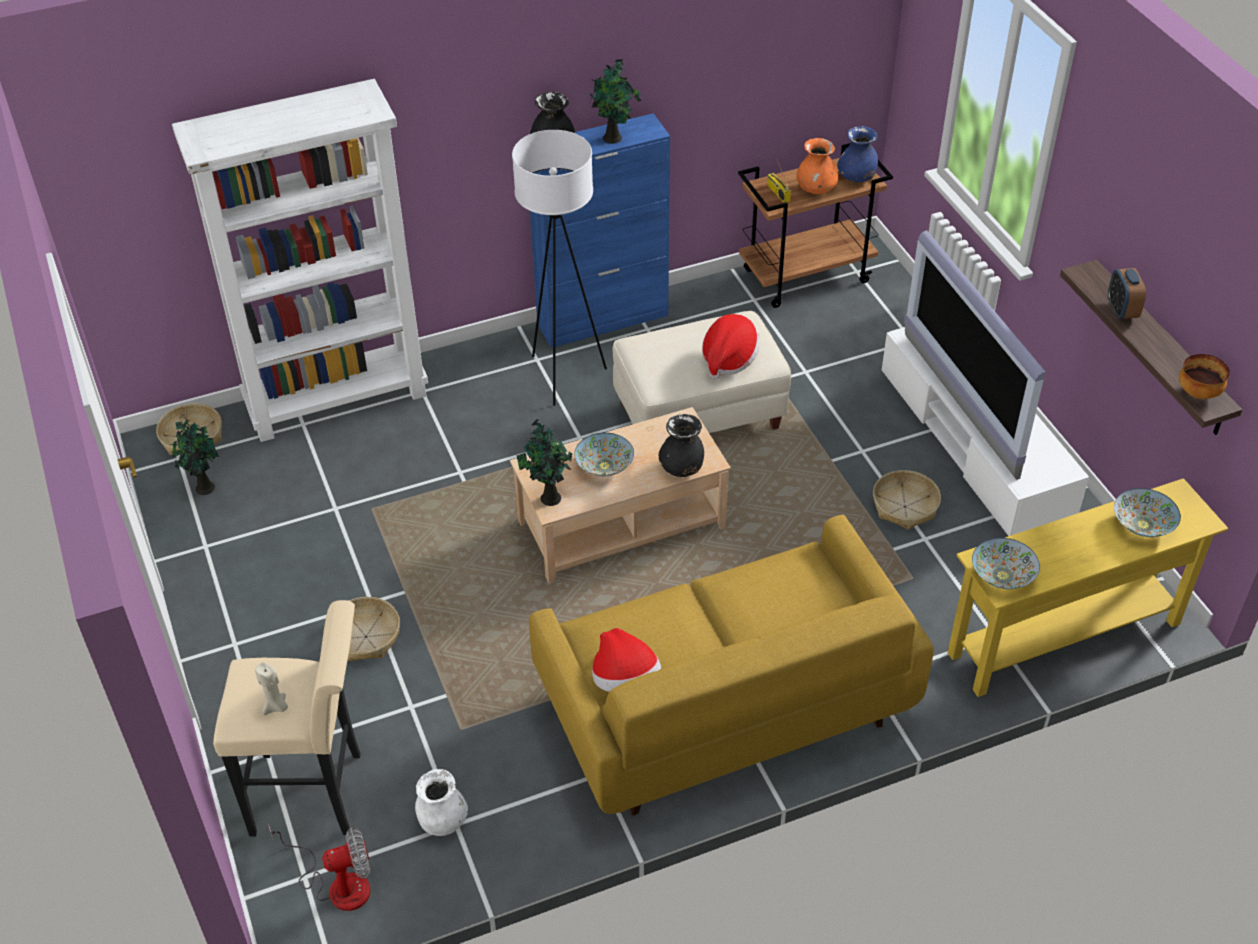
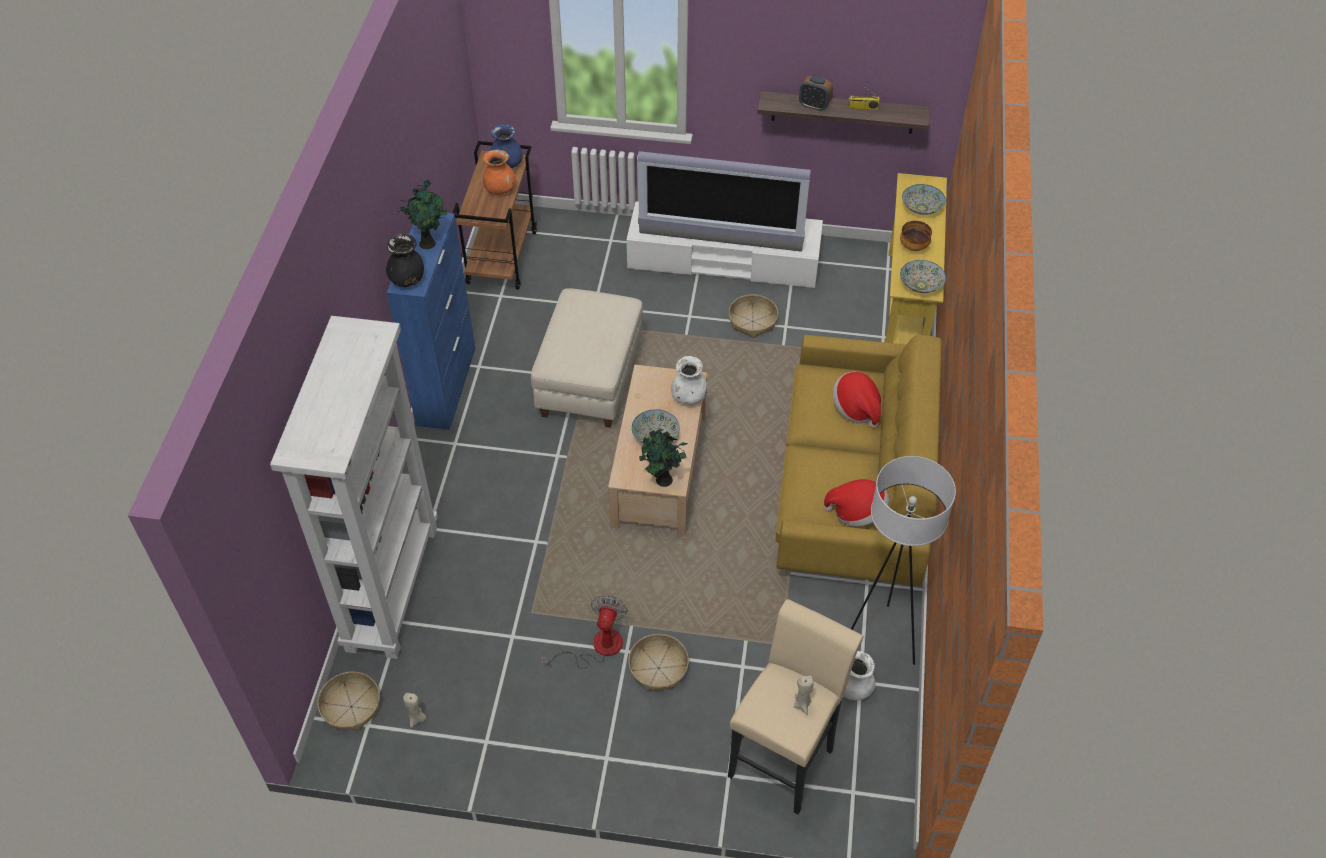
camera: 60 degrees left, 5 degrees up
potted plant [170,414,219,495] -> beige candle [403,693,426,728]
fan [268,824,371,911] -> fan moved to [540,595,628,669]
white floor lamp [512,130,607,406] -> white floor lamp moved to [851,456,956,665]
black vase [659,414,704,477] -> white vase [671,356,707,405]
hat [702,314,760,380] -> hat moved to [833,372,881,428]
radio [767,161,791,203] -> radio moved to [848,82,880,110]
bowl [1179,354,1230,399] -> bowl moved to [900,221,932,251]

